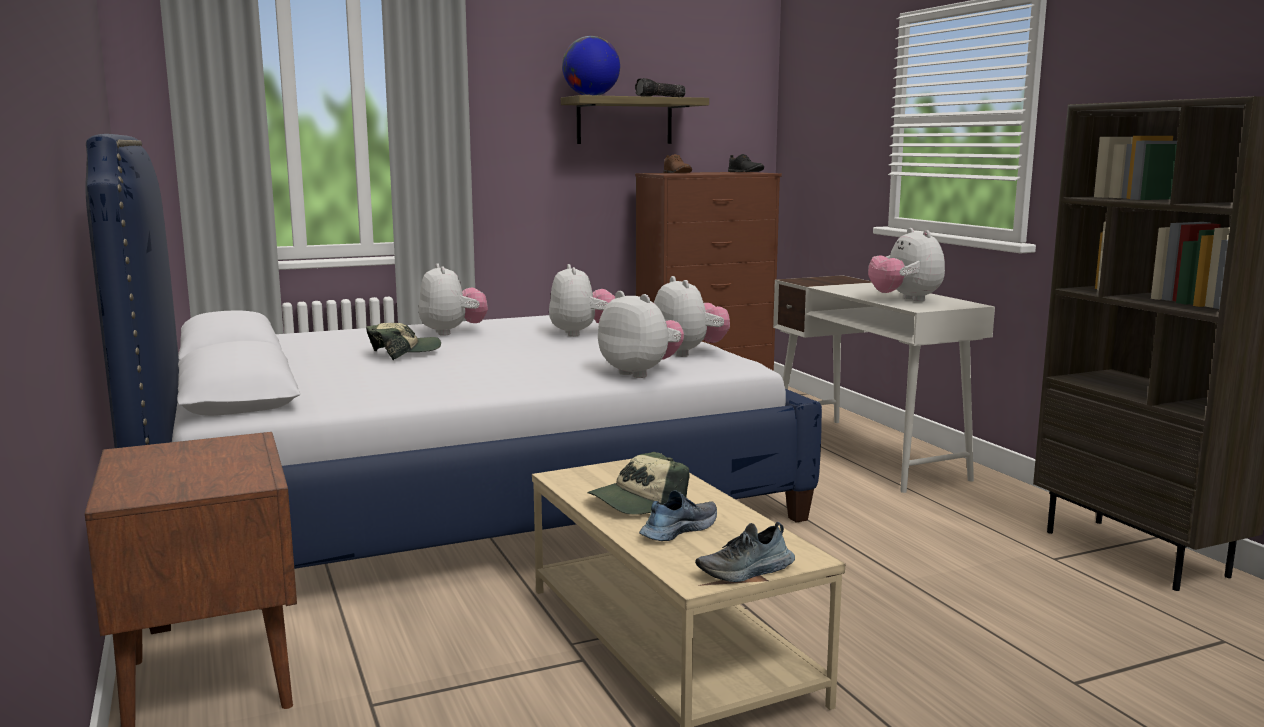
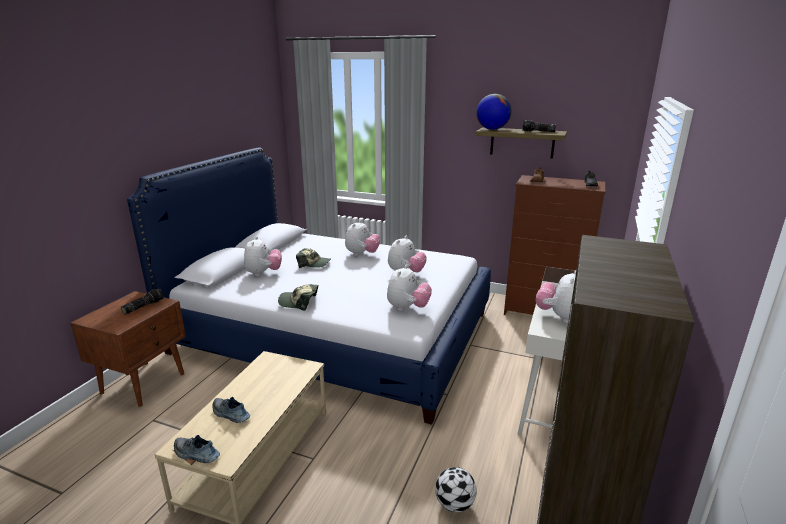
camera: 45 degrees right, 10 degrees up
cap [587,452,689,515] -> cap moved to [278,284,318,311]
plush toy [598,291,684,378] -> plush toy moved to [244,236,282,276]
shoe [639,490,717,541] -> shoe turned 150 degrees counterclockwise [212,397,250,423]
none -> flashlight [121,289,164,315]
none -> football [435,467,477,512]

